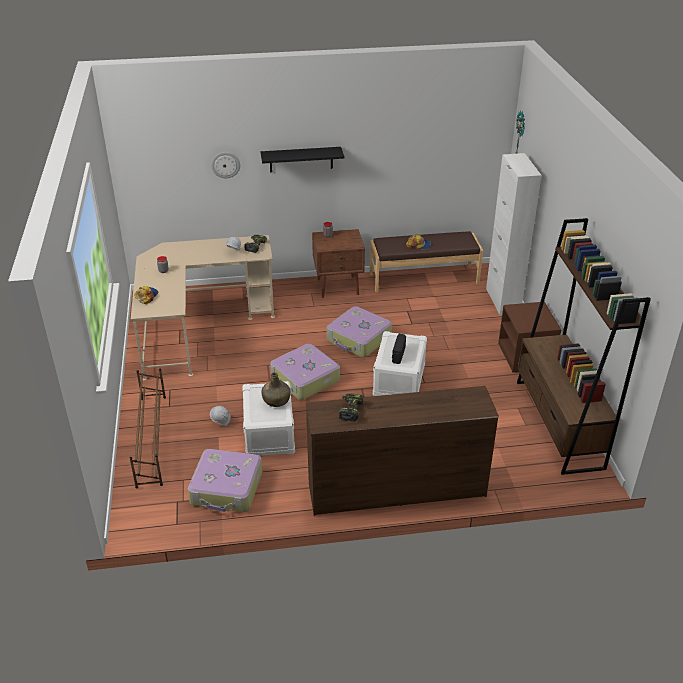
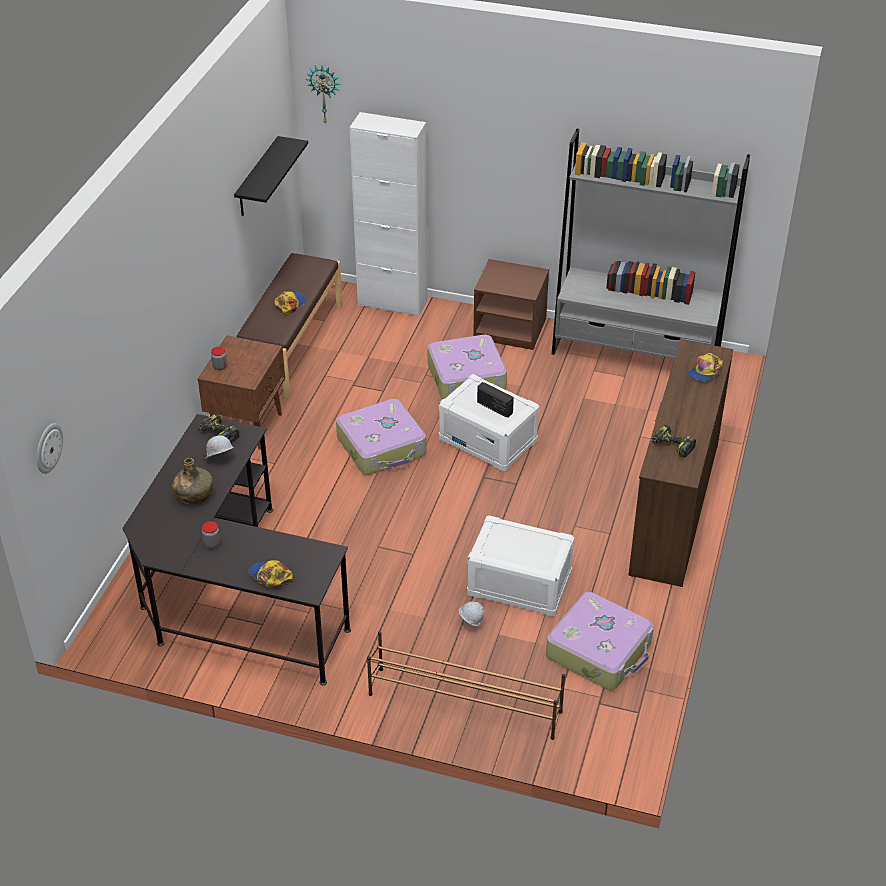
camera: 65 degrees left, 5 degrees up
beige desk [131,235,275,381] -> black desk [122,414,351,685]
wall clock [211,152,240,178] -> wall clock moved to [36,423,63,474]
black shelf [261,147,344,172] -> black shelf moved to [234,136,308,216]
green bottle [261,372,291,407] -> green bottle moved to [172,458,213,505]
suitcase [270,344,340,400] -> suitcase moved to [427,335,507,399]
brown bookcase [517,218,651,475] -> grey bookcase [552,128,750,359]
none -> cap [687,353,723,381]

